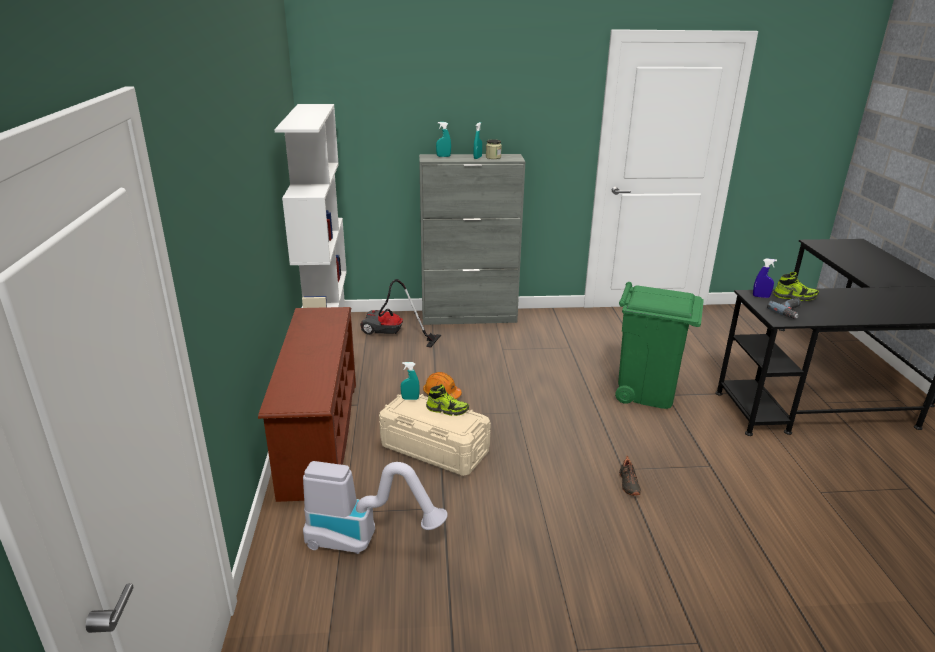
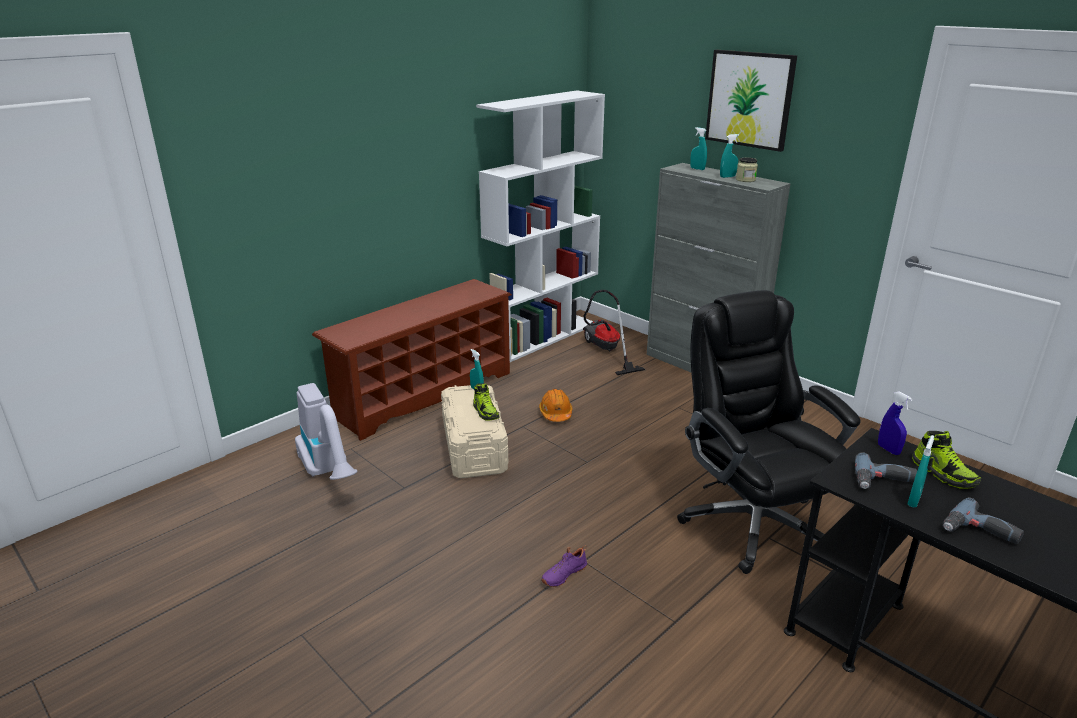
camera: 50 degrees right, 0 degrees up
green trash can [615,282,704,409] -> black office chair [677,290,861,574]
black shoe [619,456,641,495] -> purple shoe [541,545,587,587]
none -> picture [705,50,797,152]
none -> turquoise spray bottle [907,435,934,508]
none -> power drill [943,497,1024,544]

